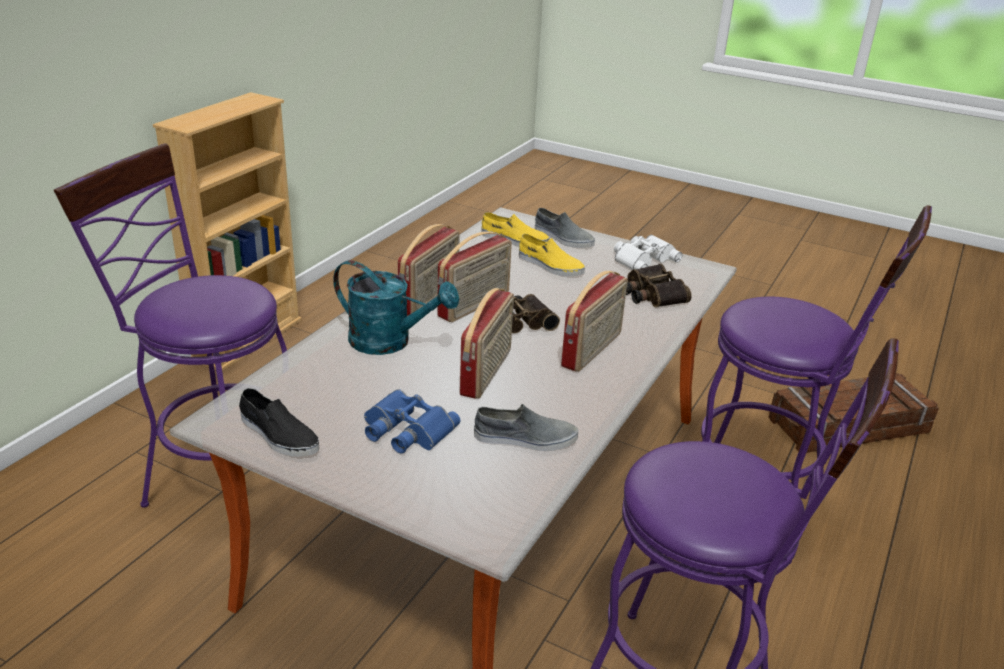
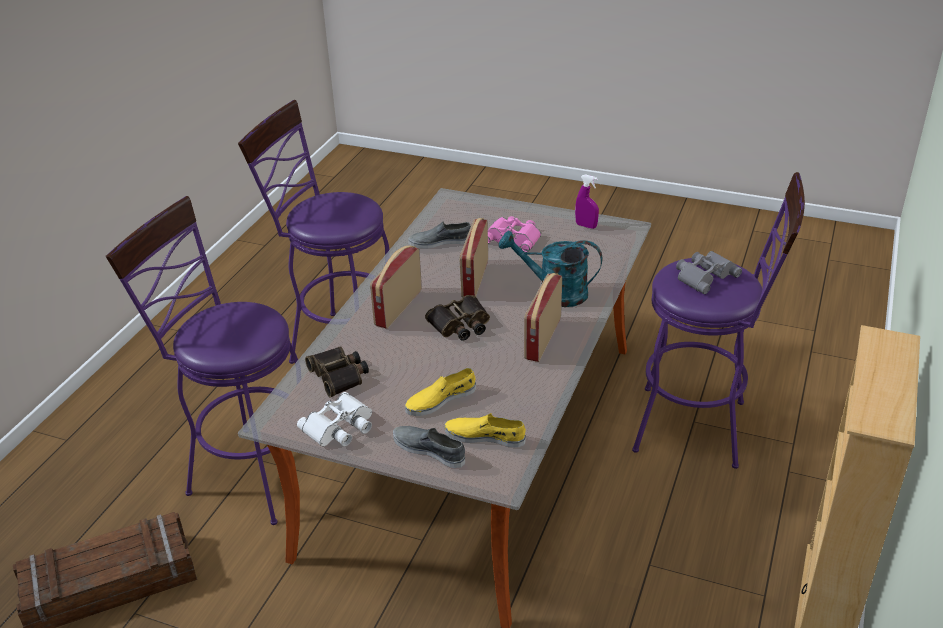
camera: 175 degrees right, 5 degrees up
black shoe [239,388,319,457] -> purple spray bottle [575,174,599,229]
blue binoculars [364,389,461,454] -> pink binoculars [488,216,541,252]
radio [437,231,512,322] -> none
yellow shoe [519,234,585,276] -> yellow shoe turned 60 degrees counterclockwise [405,368,476,416]
none -> grey binoculars [676,251,742,294]

